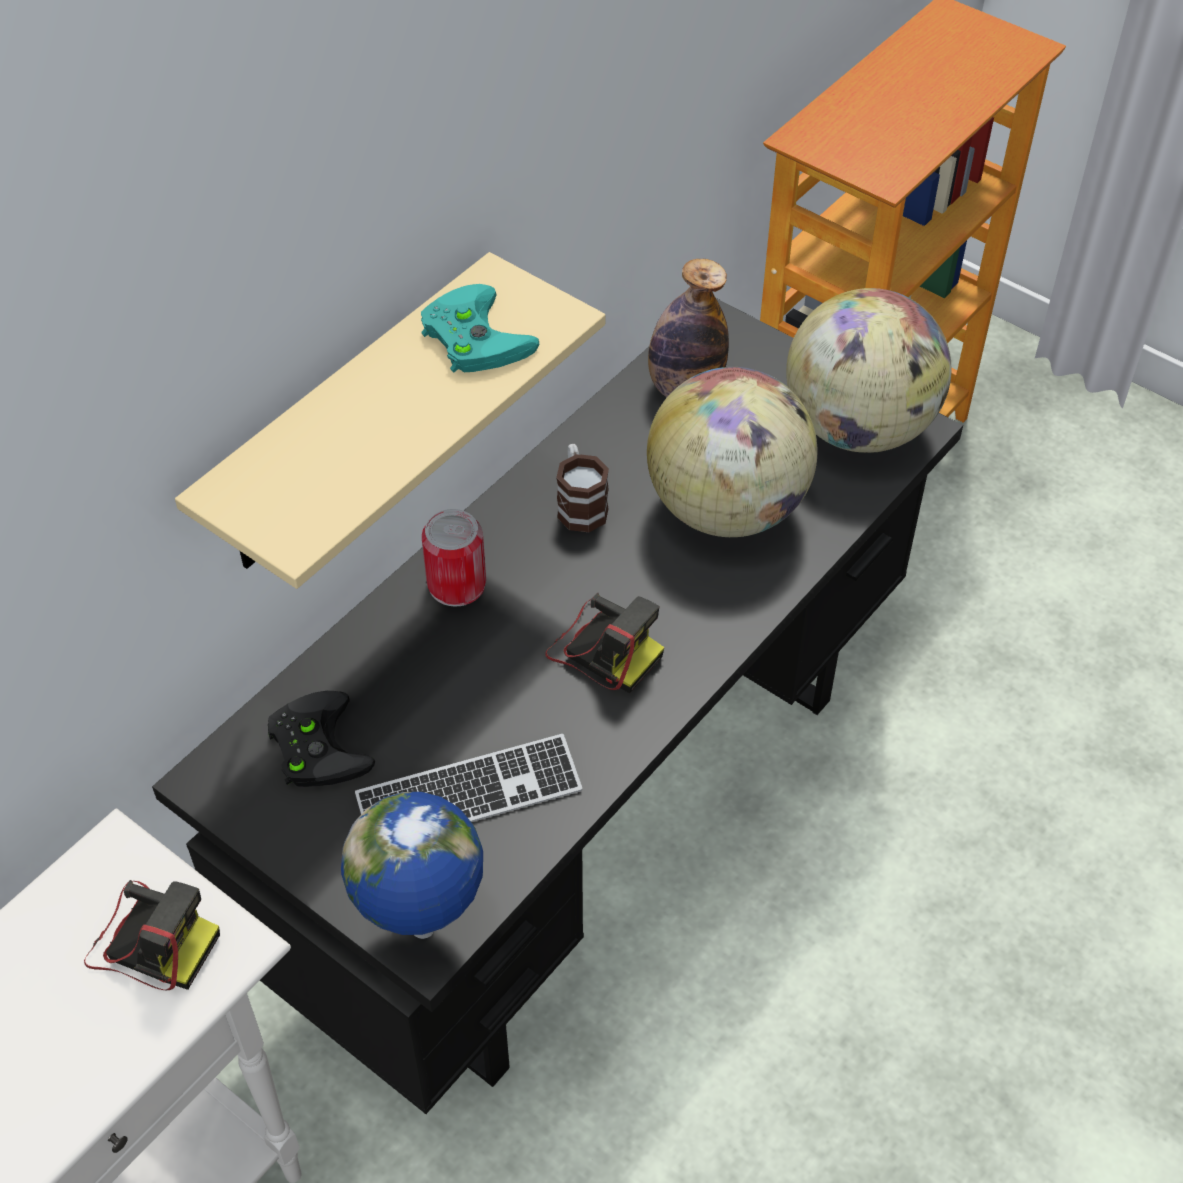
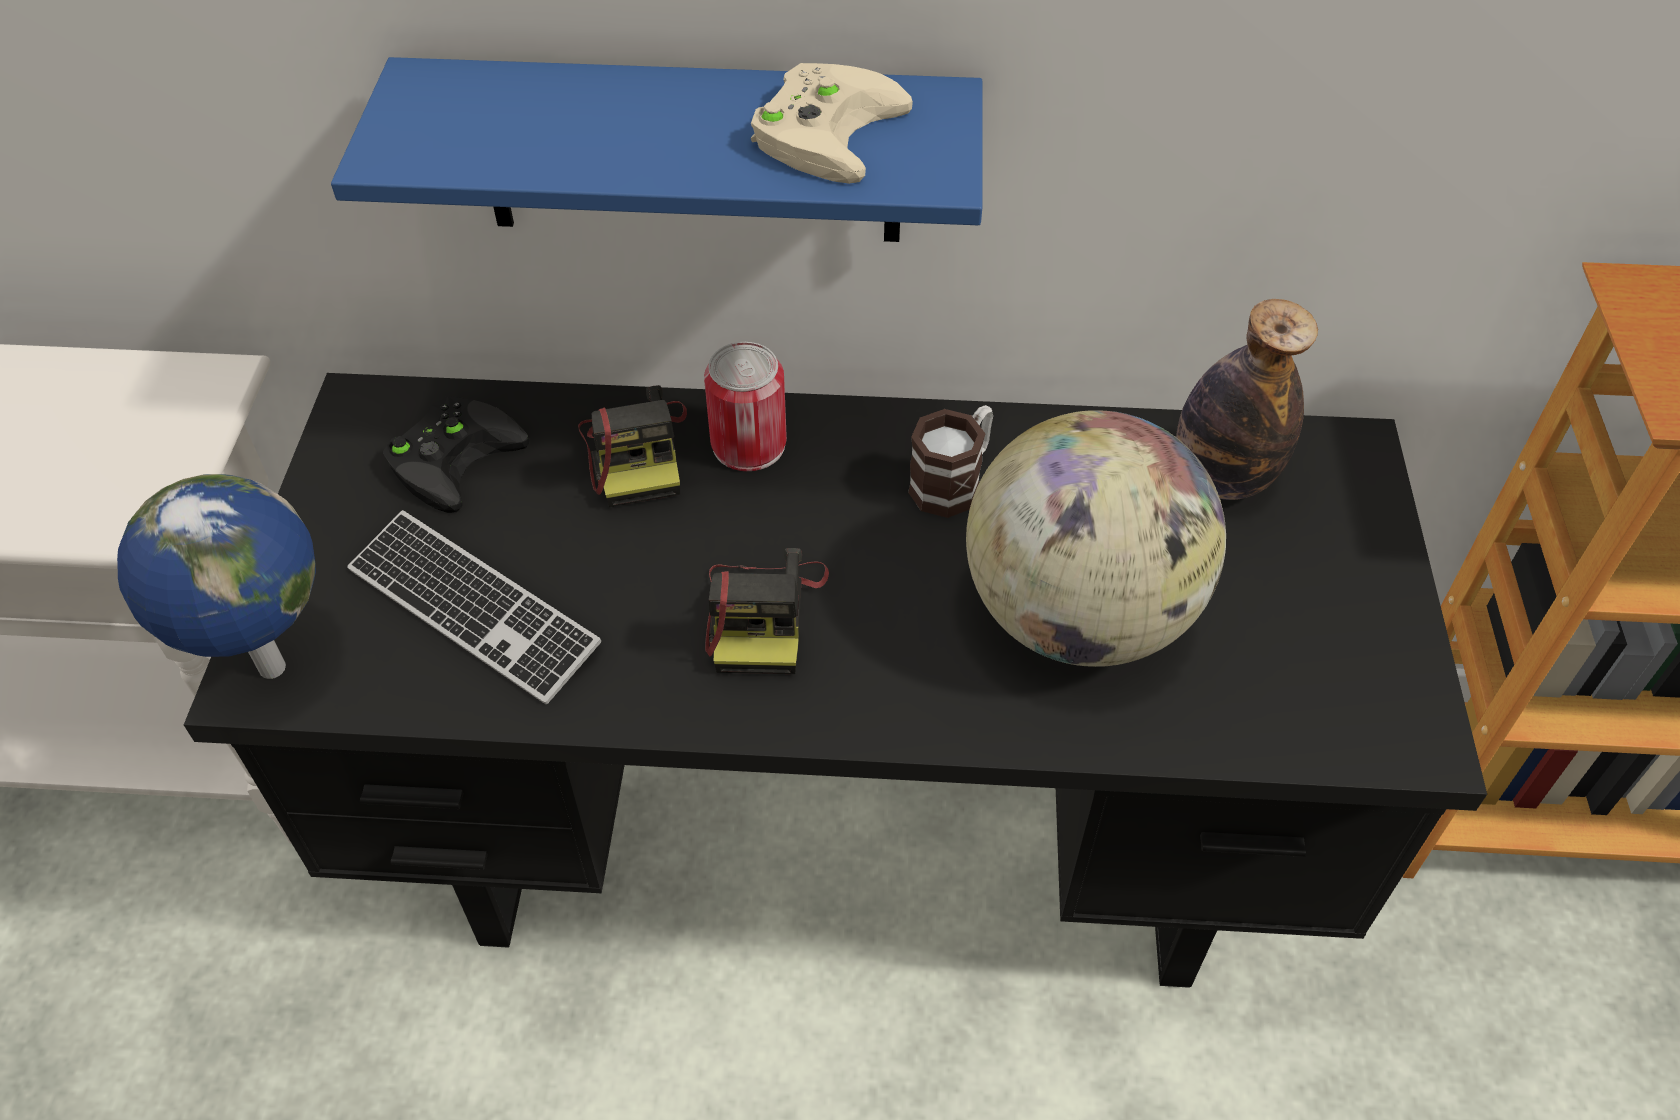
camera: 55 degrees right, 0 degrees up
camera [84,880,220,990] -> camera moved to [578,385,687,507]
beige shelf [175,252,605,589] -> blue shelf [331,57,982,242]
turquoise game controller [421,284,539,373] -> beige game controller [751,63,913,184]
globe [786,288,951,453] -> none

